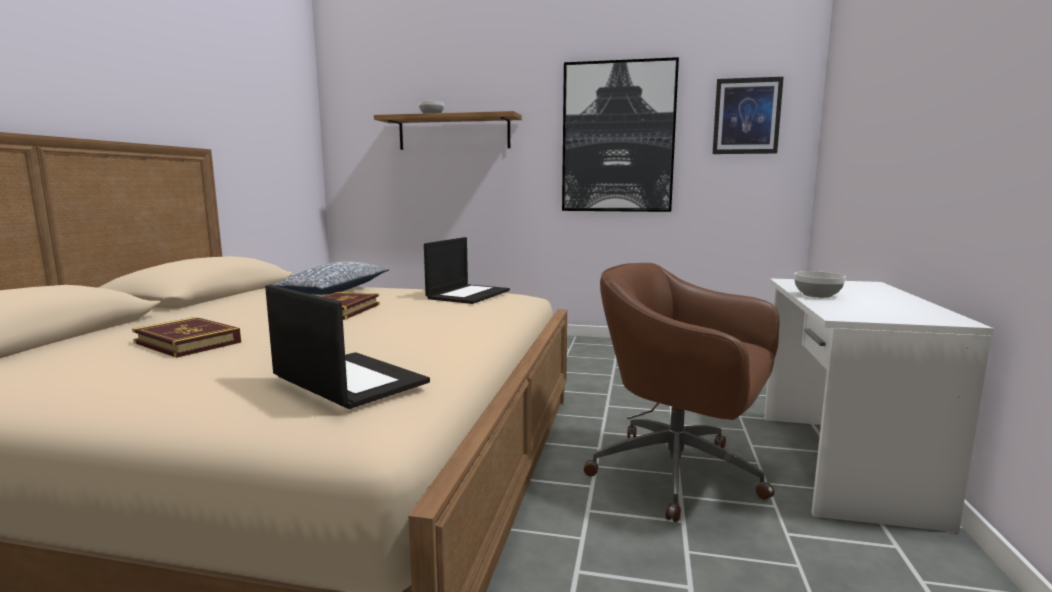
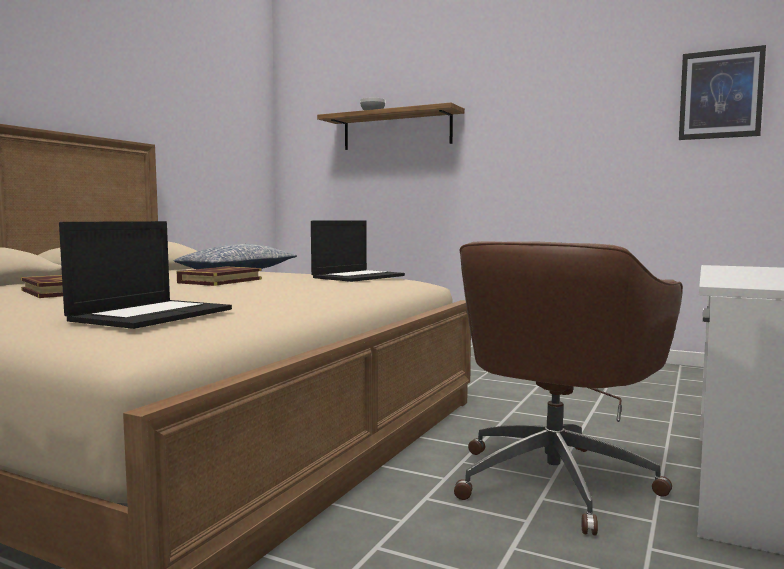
camera: 15 degrees right, 5 degrees down
laptop [265,285,430,409] -> laptop turned 60 degrees clockwise [59,221,232,329]
picture [562,57,679,212] -> none
brown office chair [584,263,780,522] -> brown office chair turned 105 degrees counterclockwise [454,241,683,535]
bowl [794,271,846,298] -> none

